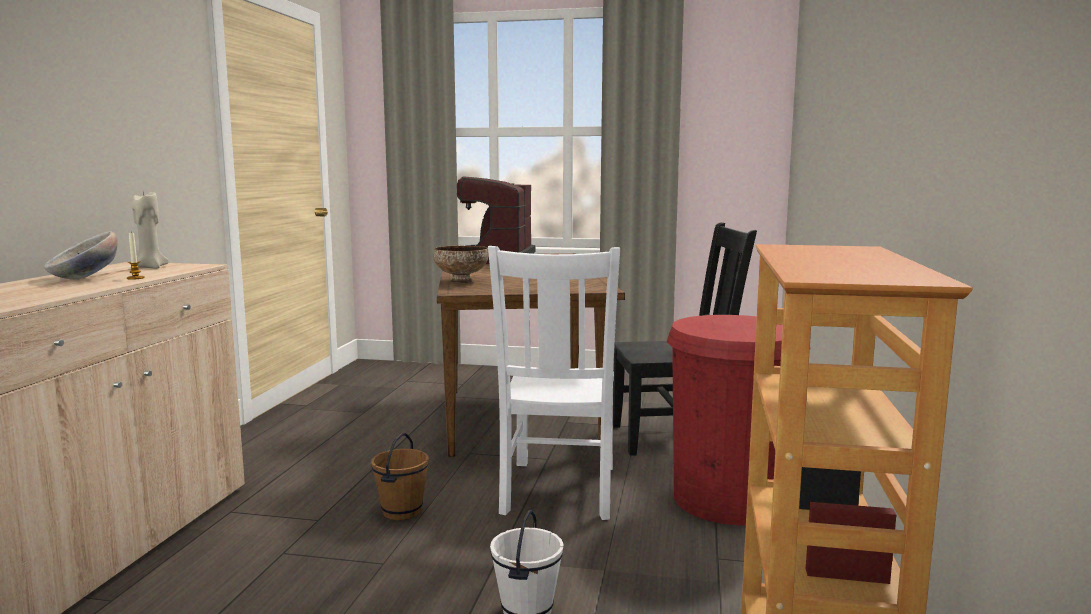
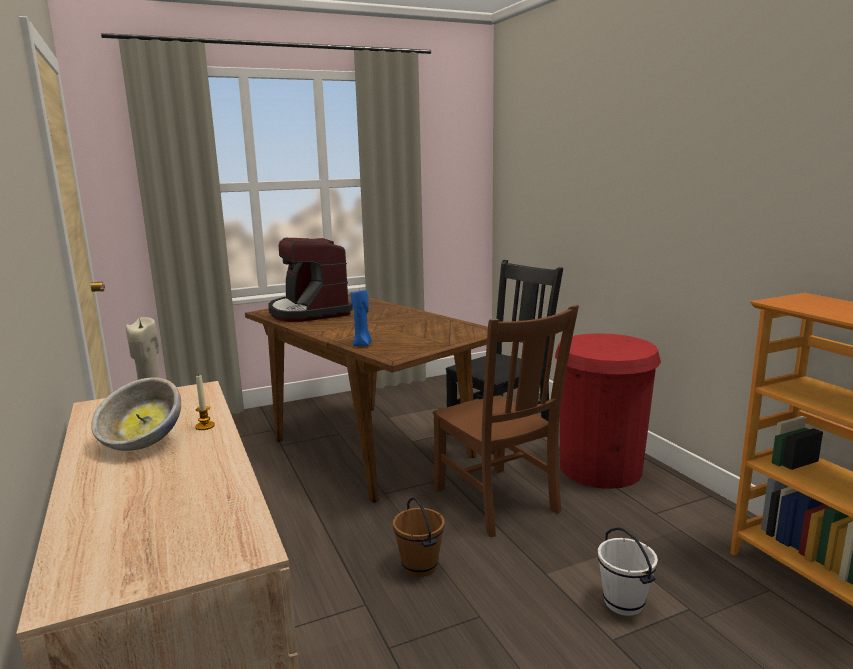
camera: 35 degrees left, 5 degrees up
bowl [433,246,489,283] -> blue candle [351,290,372,346]
white chair [488,246,620,520] -> brown chair [433,305,579,537]

